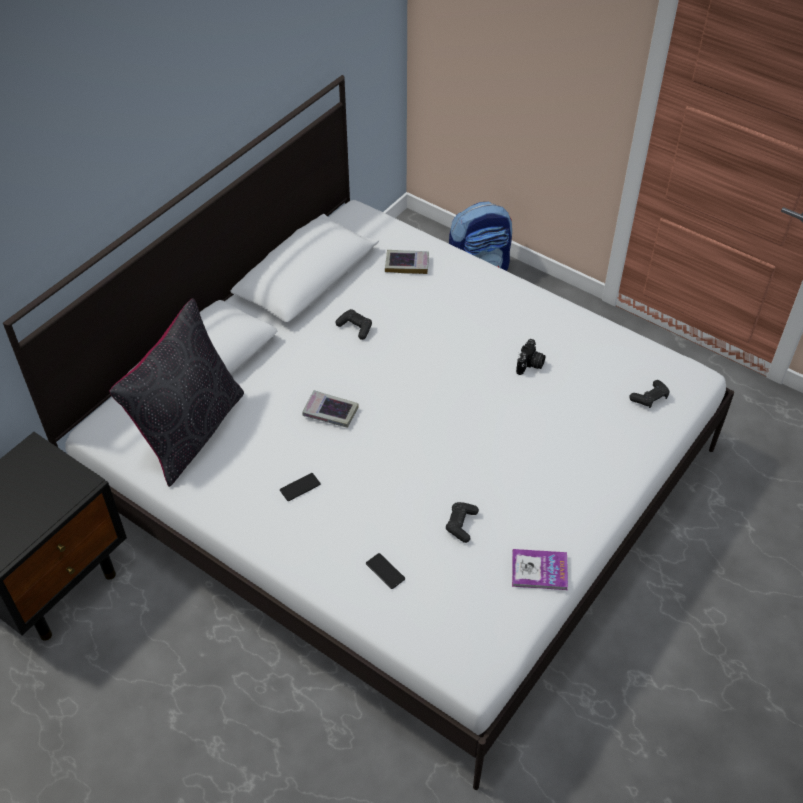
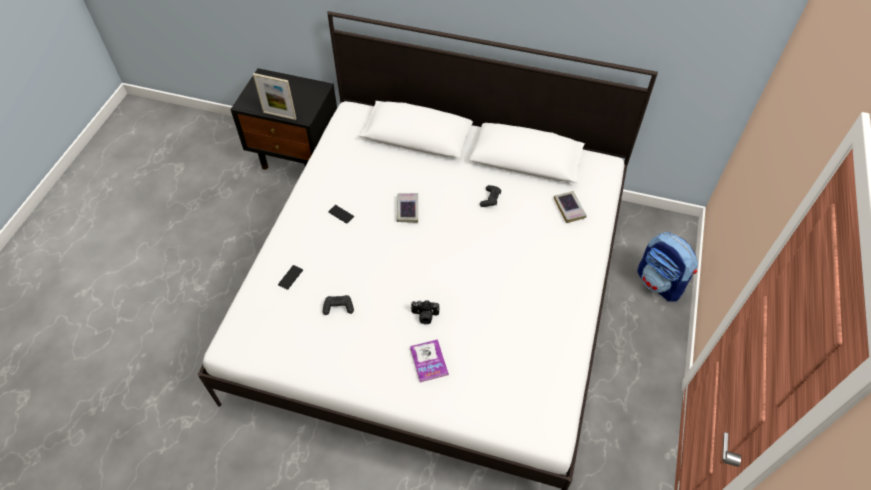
camera: 70 degrees right, 5 degrees up
black pillow [109,298,244,487] -> none
book [512,549,568,590] -> book moved to [410,339,448,382]
camera [516,339,546,375] -> camera moved to [411,300,439,324]
black game controller [629,380,670,408] -> none
none -> picture frame [253,73,297,120]

